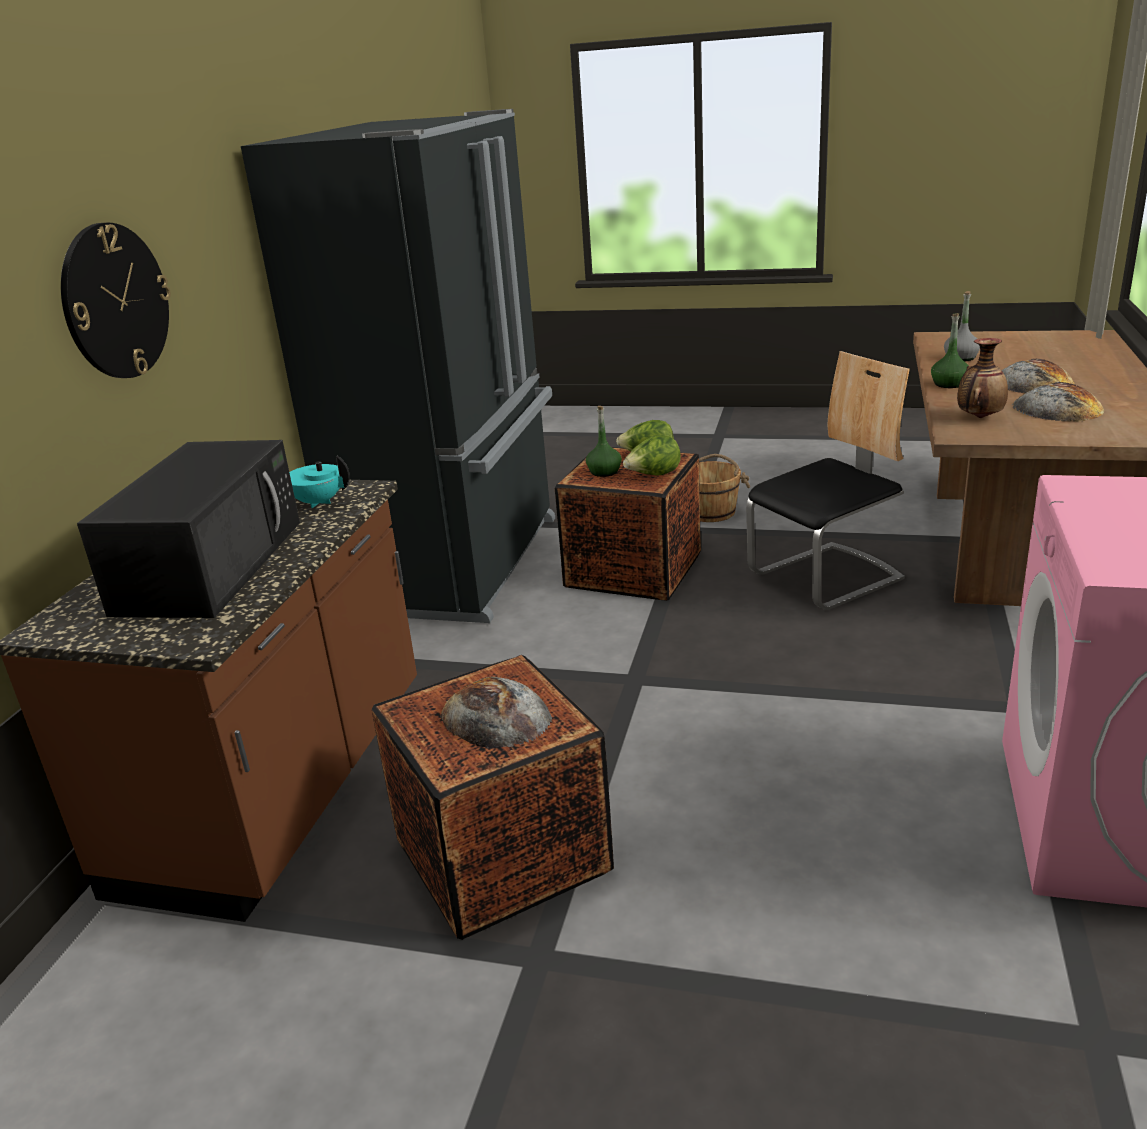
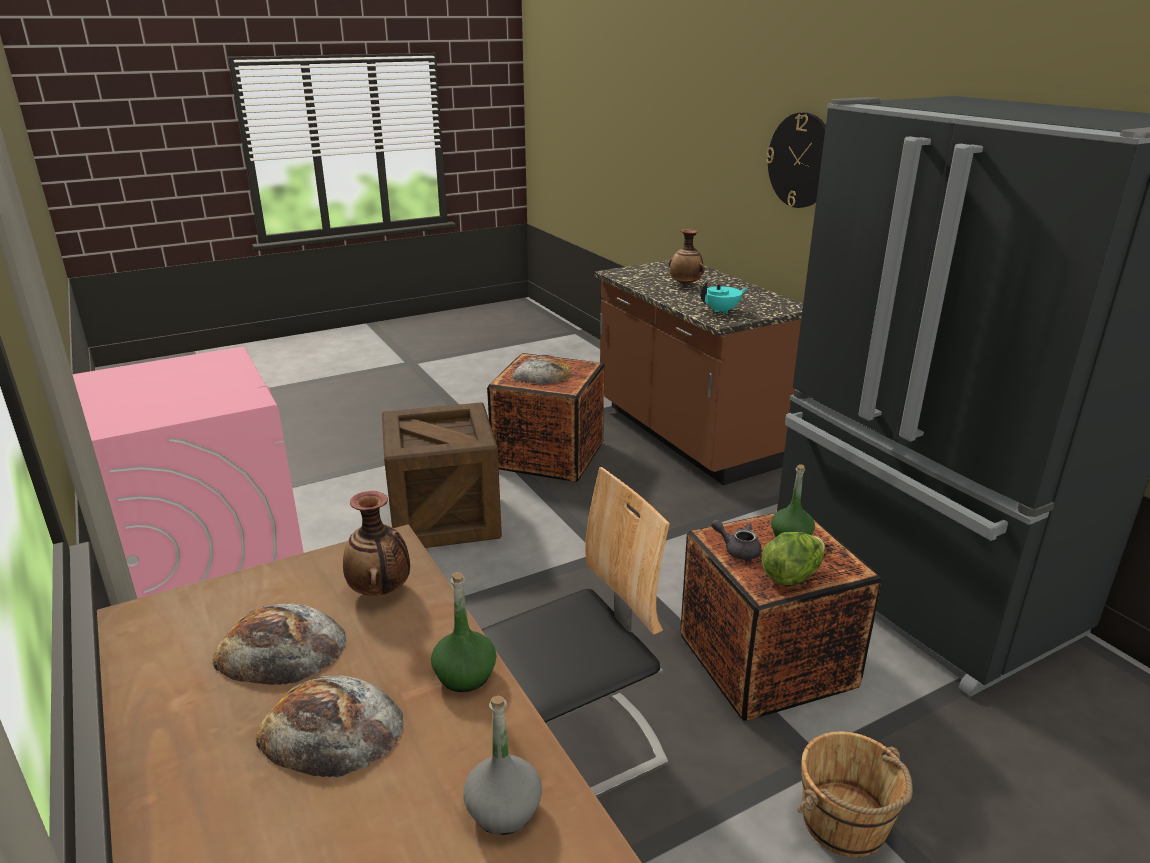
camera: 135 degrees right, 0 degrees up
black microwave [77,440,300,618] -> vase [669,229,705,285]
lettuce [623,435,681,476] -> grey teapot [711,519,761,560]
chair [746,351,910,610] -> chair turned 135 degrees counterclockwise [481,467,670,798]
none -> crate [382,402,502,548]

